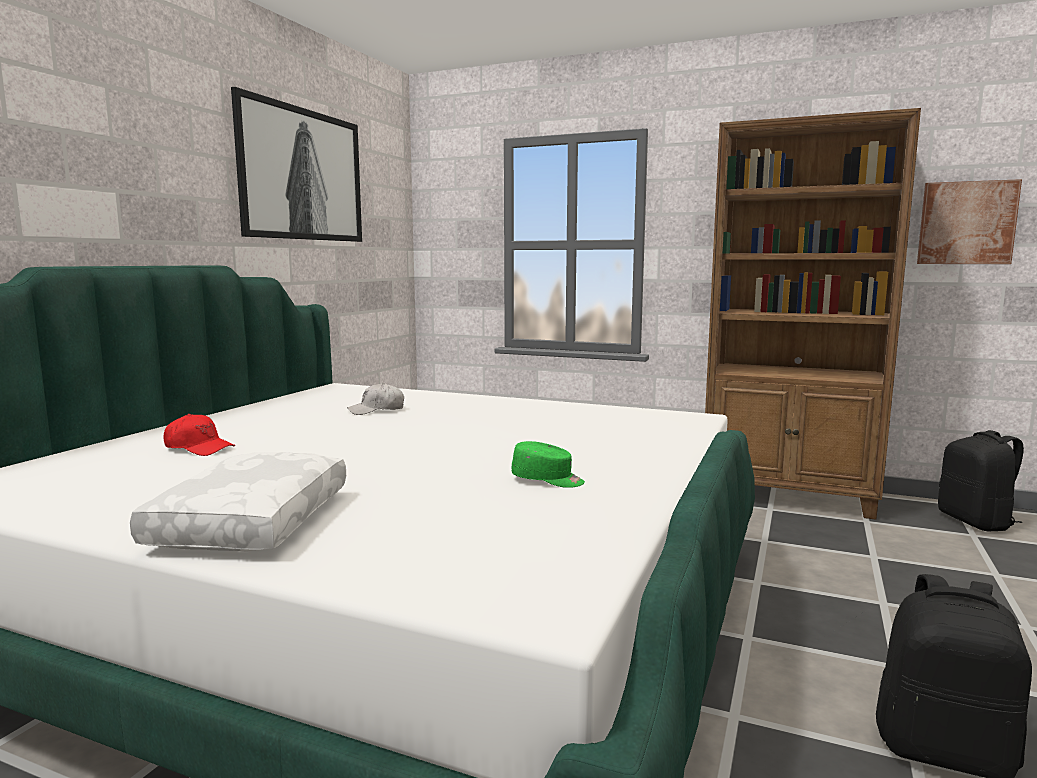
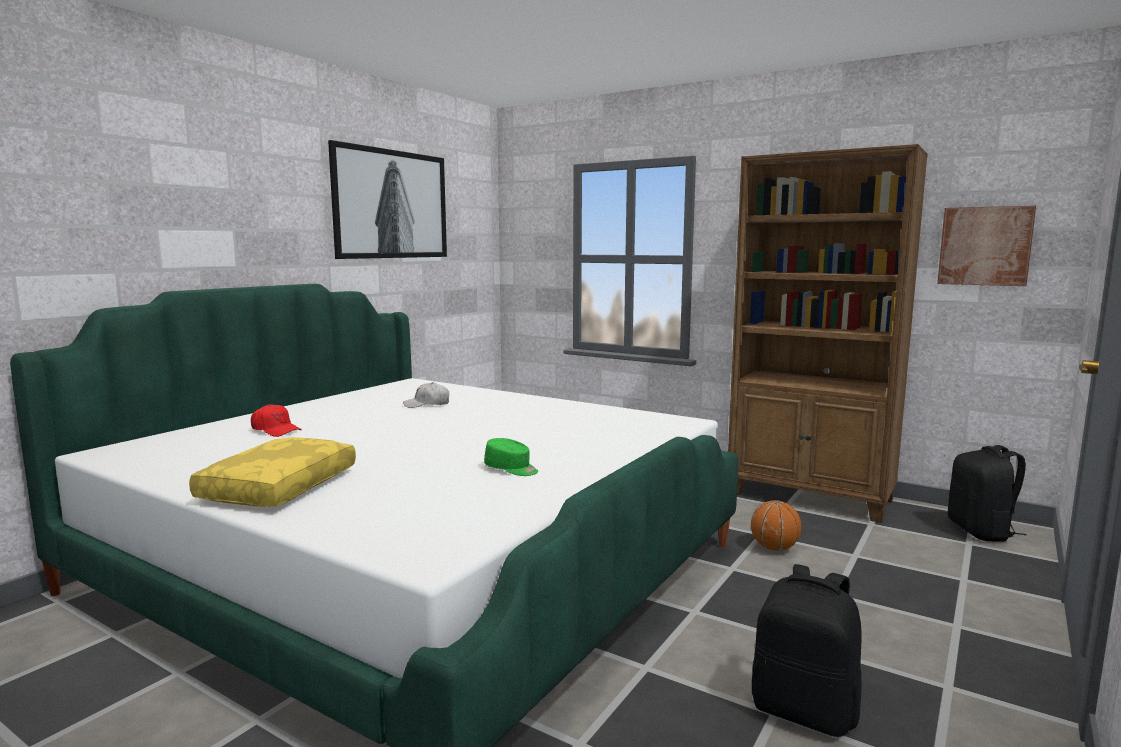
camera: 10 degrees right, 0 degrees up
white pillow [130,452,346,551] -> yellow pillow [189,437,356,507]
none -> basketball [751,500,801,551]

